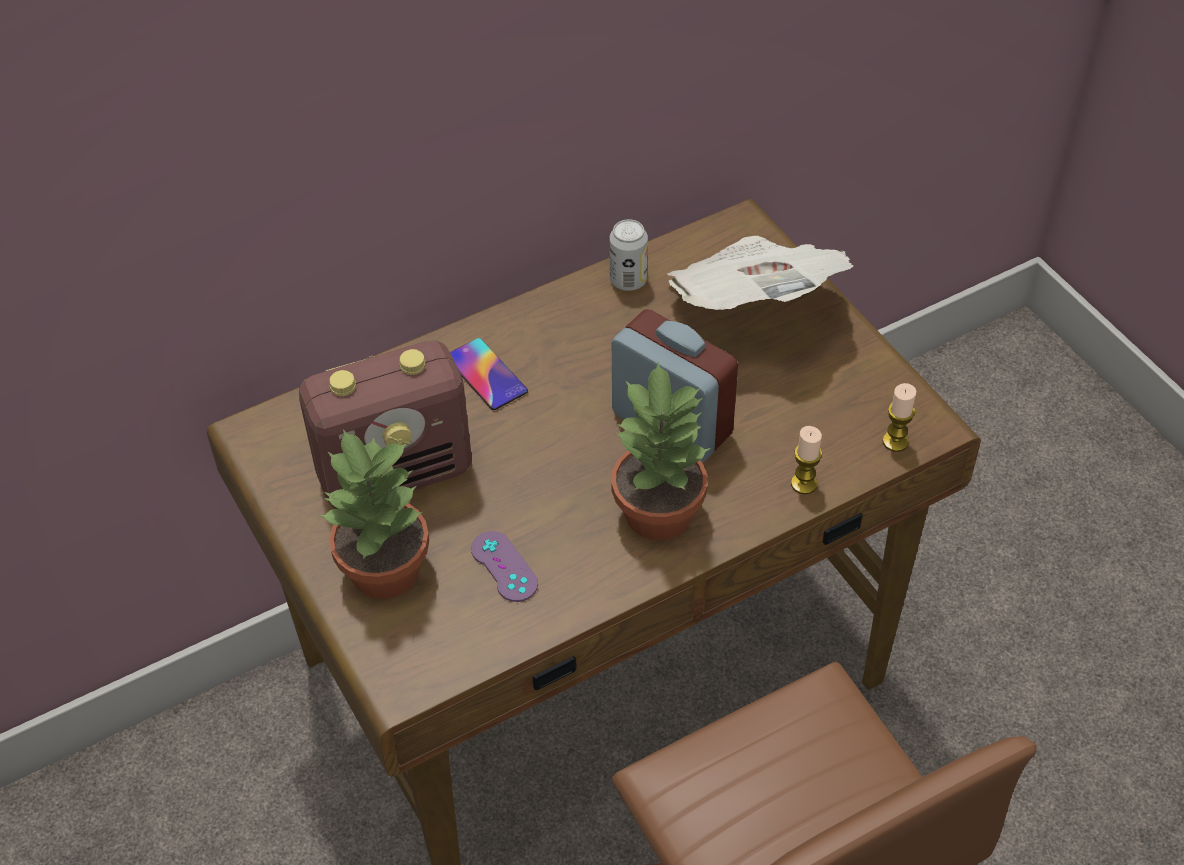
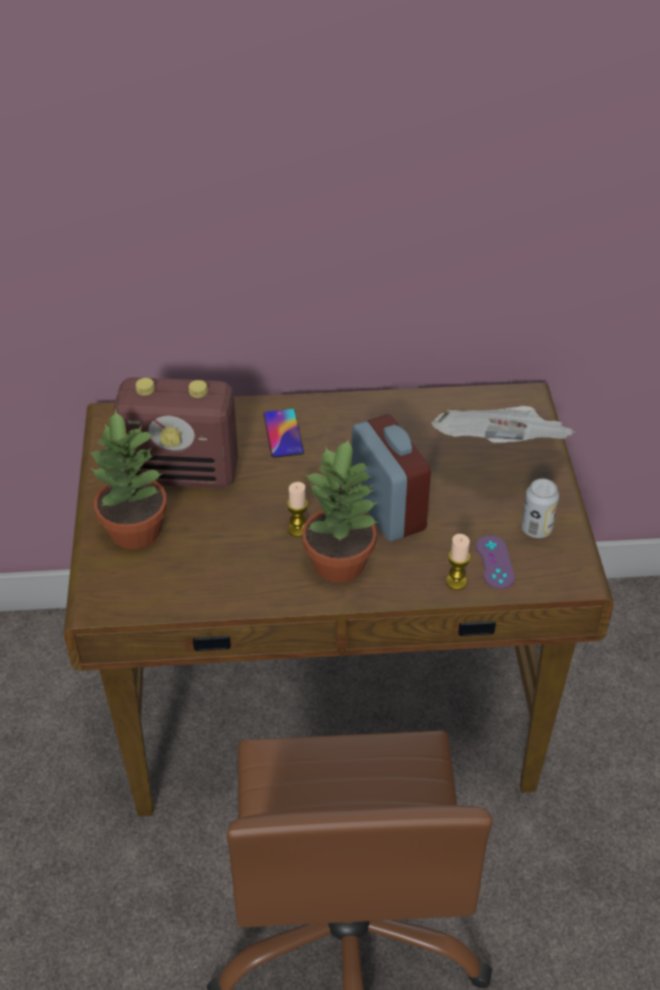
camera: 25 degrees right, 5 degrees down
purple game controller [471,531,538,602] -> purple game controller moved to [476,535,515,589]
can [609,219,648,291] -> can moved to [521,479,559,538]
candle [883,383,916,452] -> candle moved to [287,482,308,537]

